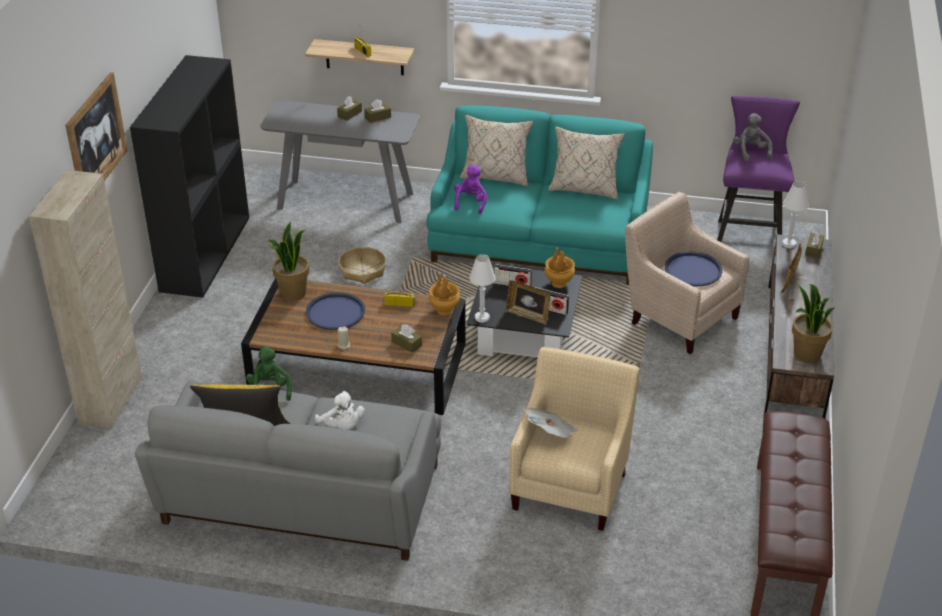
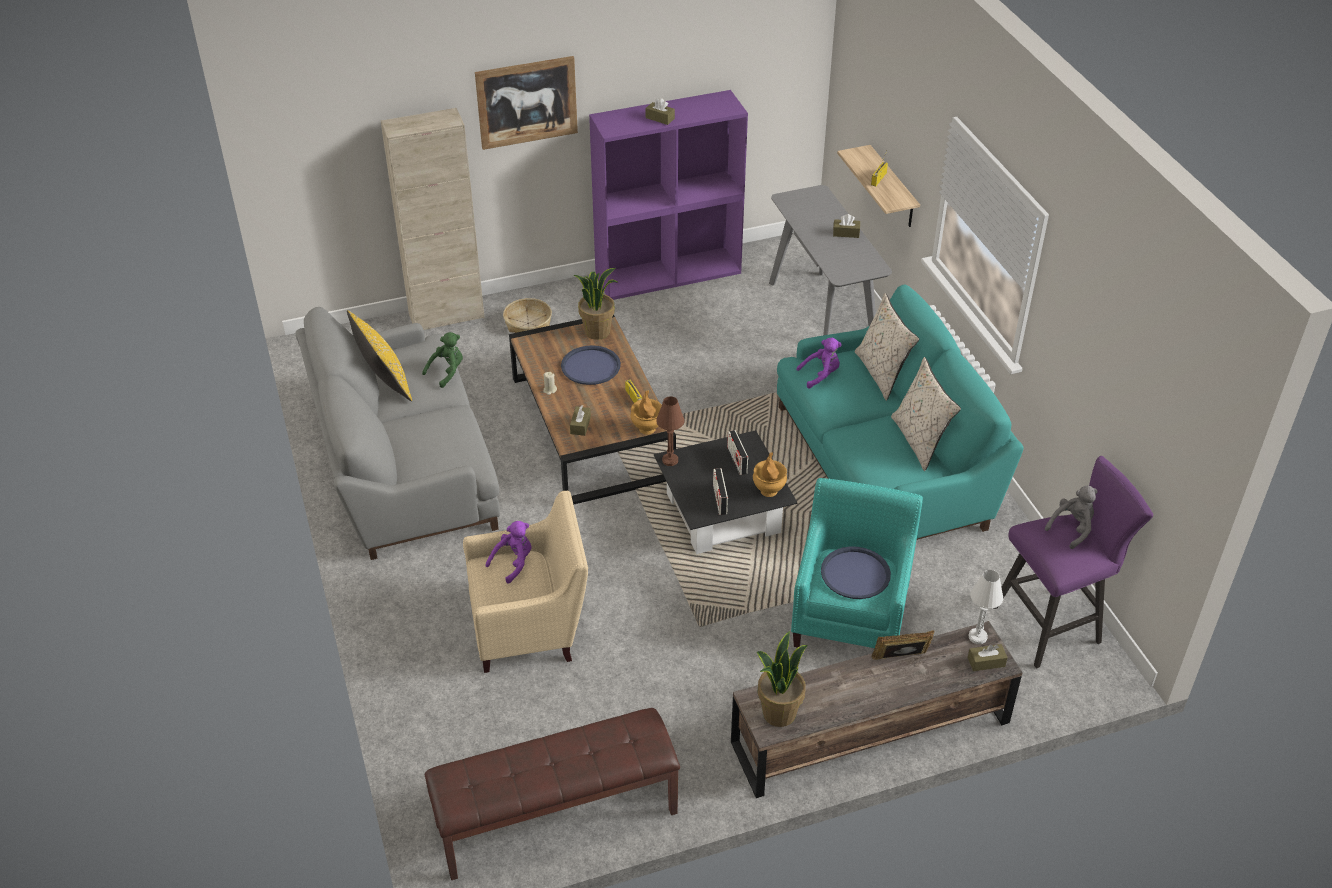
camera: 60 degrees right, 5 degrees up
black bookcase [130,55,249,298] -> purple bookcase [589,90,748,300]
white plush toy [315,391,365,430] -> none
basket [338,247,386,284] -> basket moved to [503,298,552,333]
brown tissue box [364,99,391,123] -> brown tissue box moved to [645,98,675,125]
white table lamp [469,254,496,323] -> brown table lamp [656,396,685,466]
picture frame [506,280,551,325] -> none
newspaper [525,408,579,439] -> purple plush toy [485,521,532,584]
beige armchair [625,192,749,354] -> turquoise armchair [791,478,923,648]

